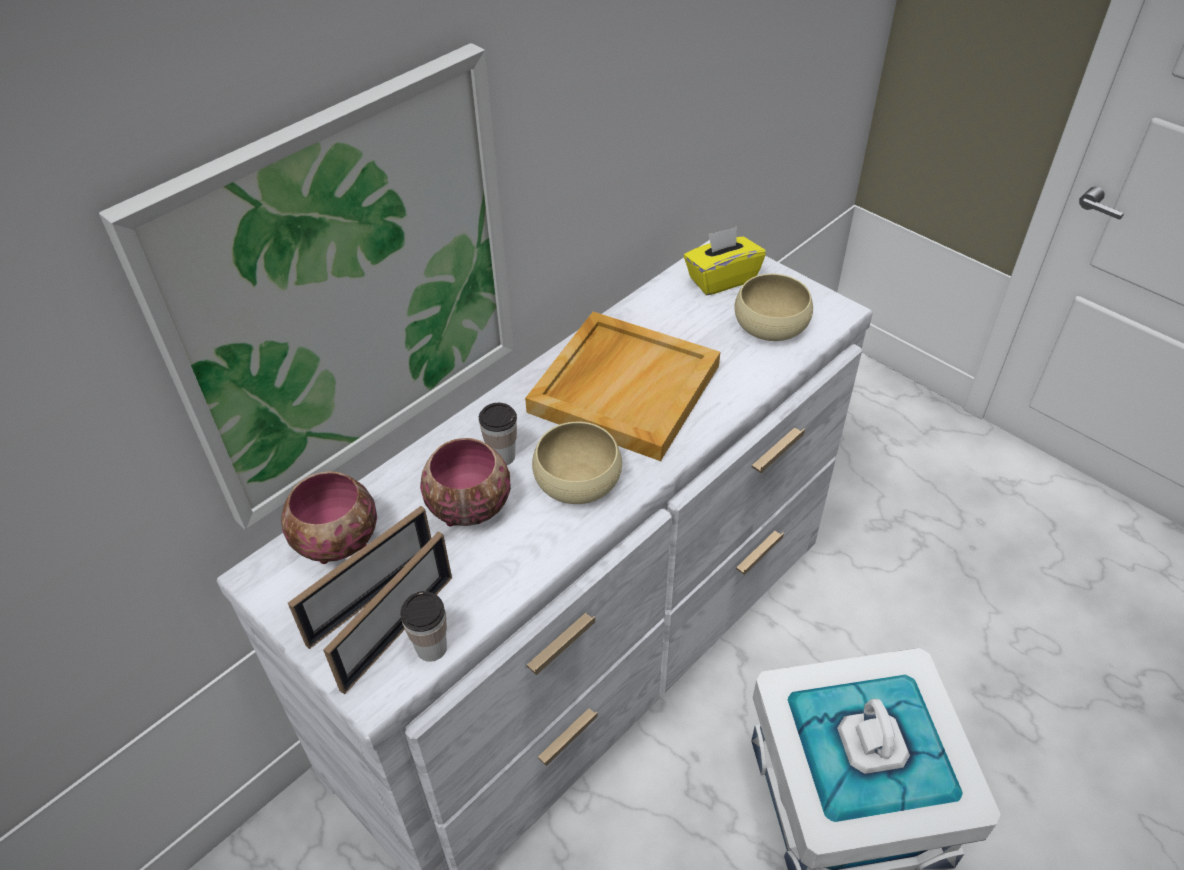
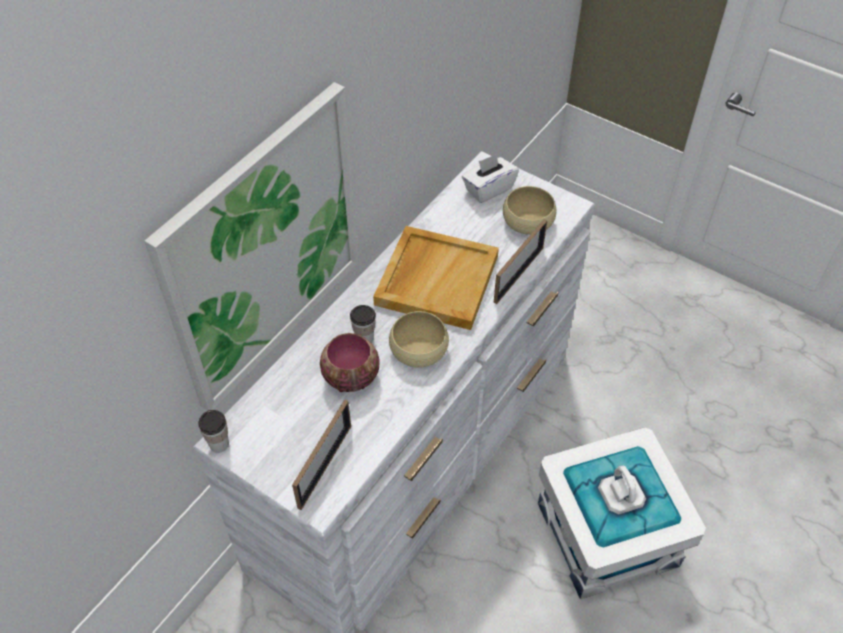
camera: 10 degrees left, 5 degrees up
bowl [281,471,377,564] -> none
picture frame [288,506,431,649] -> picture frame moved to [493,219,547,304]
cup [401,591,447,662] -> cup moved to [198,410,229,453]
yellow tissue box [684,226,766,295] -> white tissue box [462,154,519,203]

